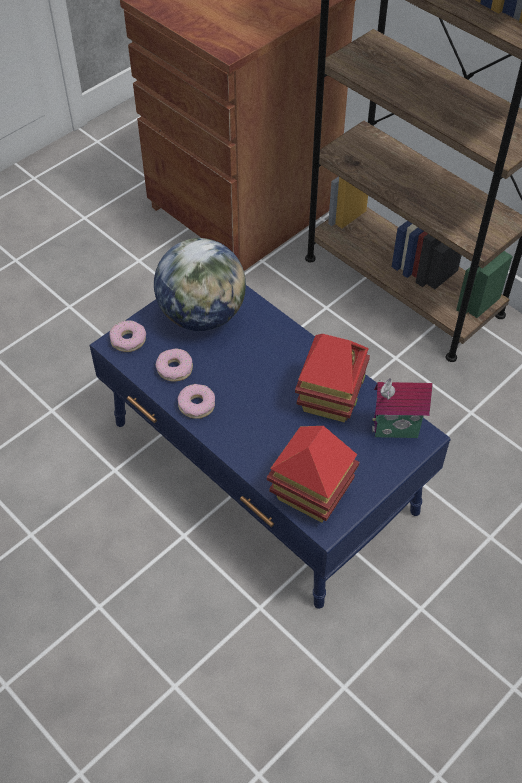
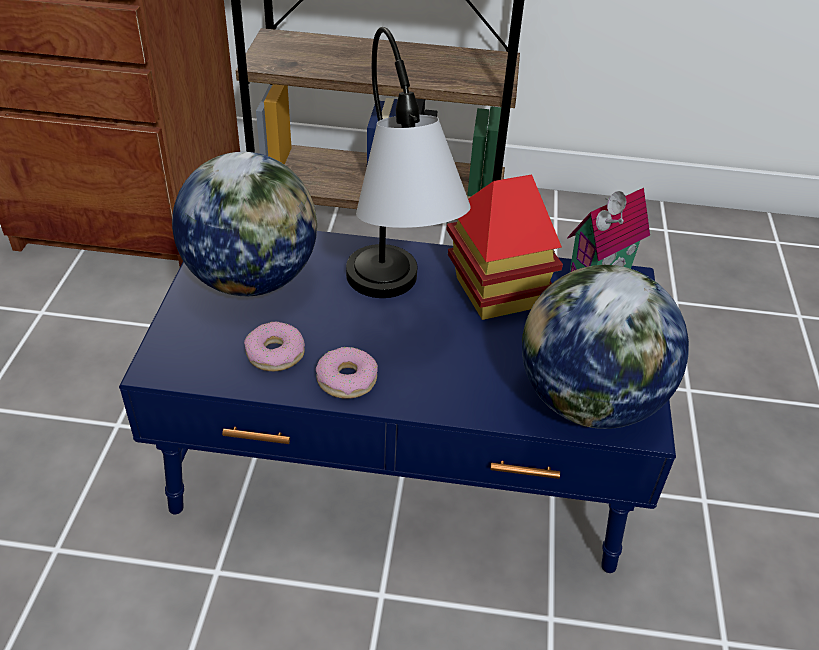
camera: 40 degrees left, 10 degrees down
donut [109,320,146,352] -> none
toy house [267,426,359,523] -> globe [522,265,689,429]
none -> table lamp [346,27,471,298]

